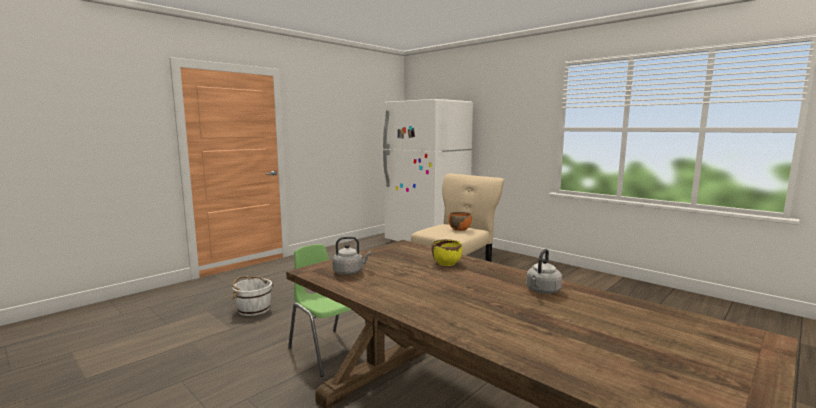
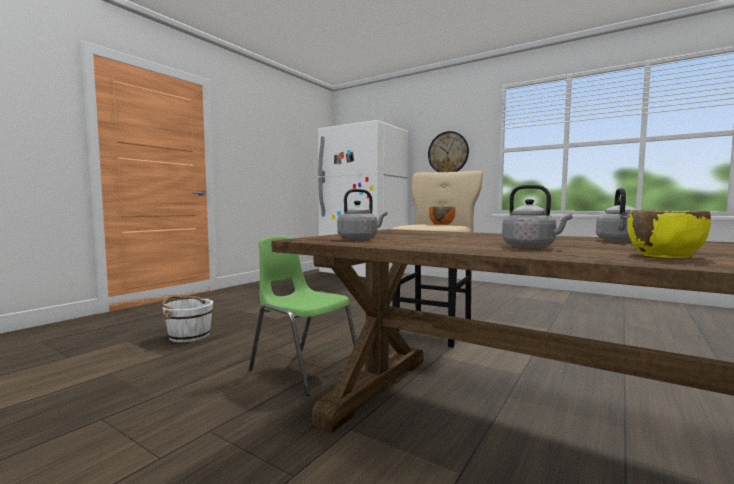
camera: 10 degrees left, 5 degrees down
yellow bowl [432,239,462,266] -> yellow bowl moved to [627,210,711,258]
none -> wall clock [428,131,469,172]
none -> grey kettle [502,185,572,248]

